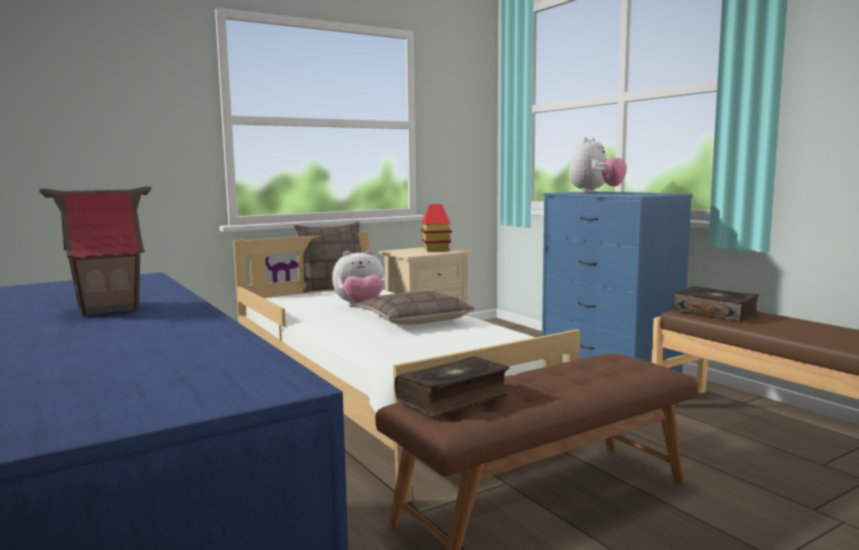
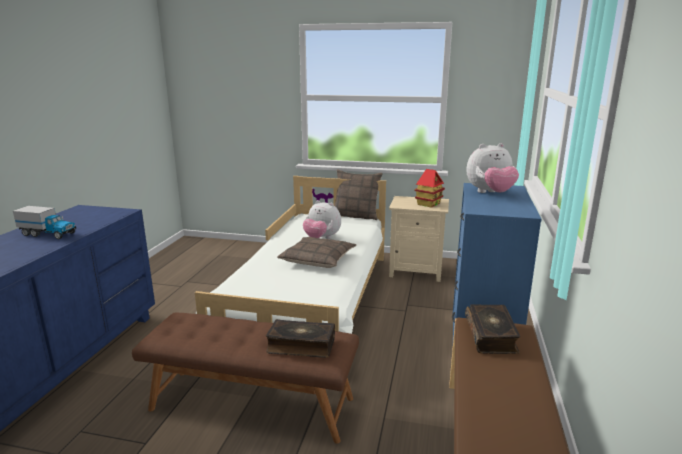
camera: 45 degrees right, 10 degrees up
toy house [39,186,151,316] -> toy truck [13,206,76,239]
book [394,356,510,417] -> book moved to [266,319,335,358]

